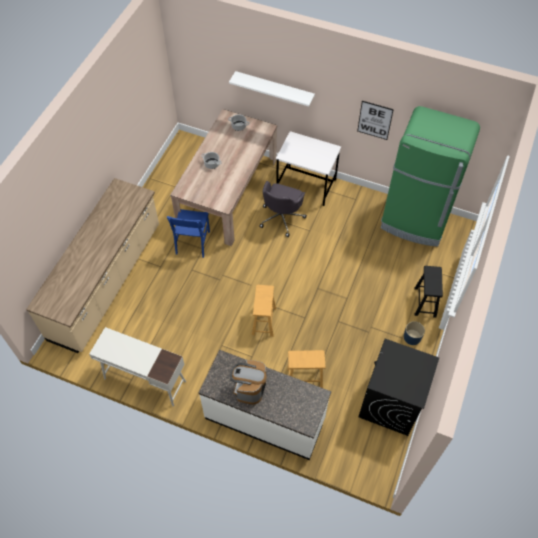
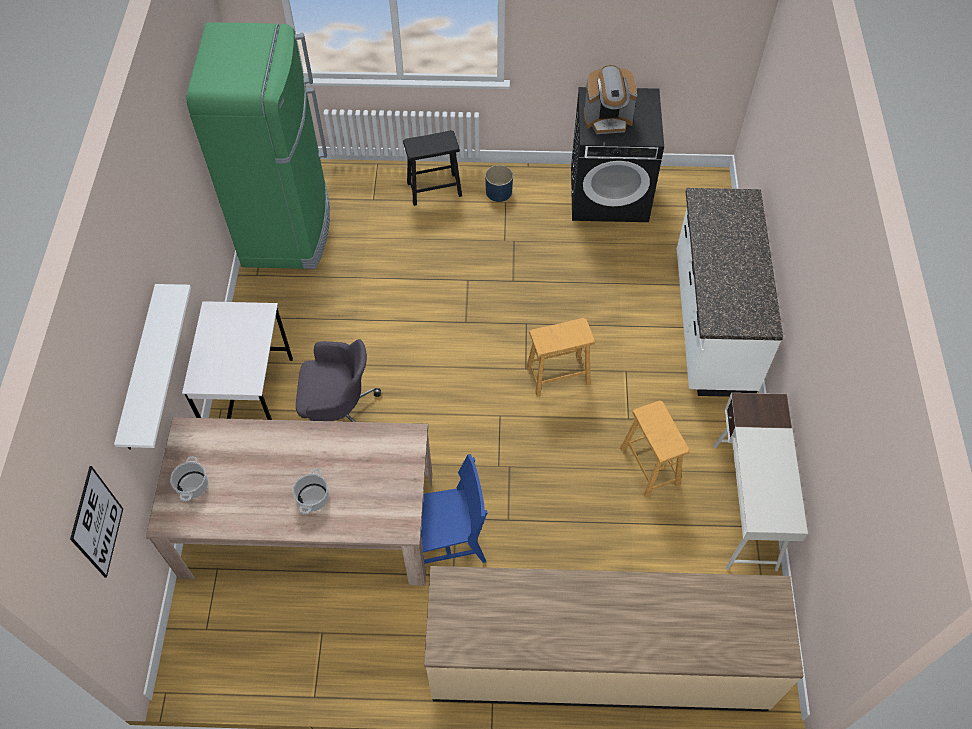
camera: 110 degrees left, 0 degrees up
coffee machine [230,360,267,405] -> coffee machine moved to [584,65,637,134]
brown stool [287,350,325,388] -> brown stool moved to [620,401,690,497]
picture [357,101,394,140] -> picture moved to [70,466,123,578]

